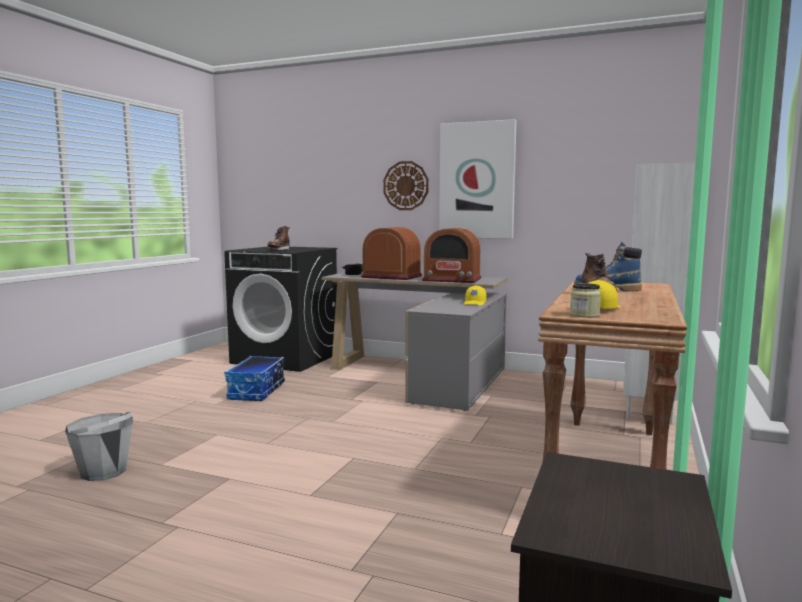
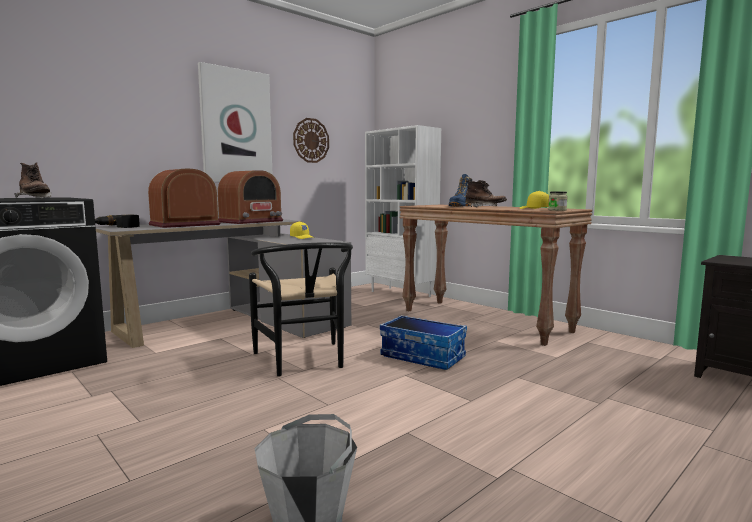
camera: 65 degrees left, 0 degrees up
storage box [225,356,285,401] -> storage box moved to [380,315,467,370]
wall clock [383,161,429,210] -> wall clock moved to [293,118,329,163]
none -> black chair [249,242,353,377]

